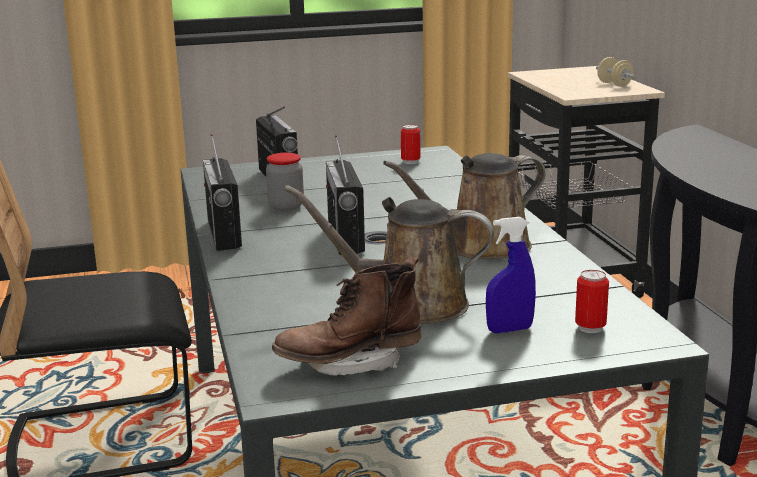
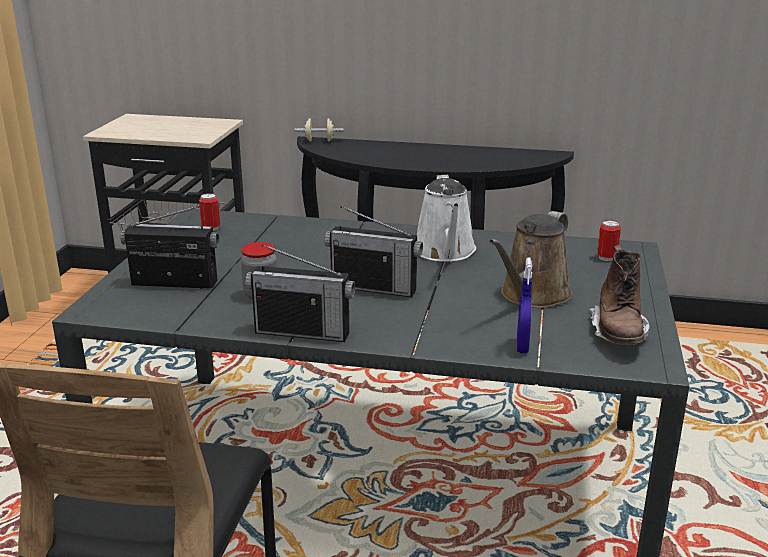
camera: 65 degrees left, 5 degrees up
brown watering can [383,153,546,259] -> white watering can [417,175,476,262]
blue spray bottle [486,217,536,333] -> blue spray bottle moved to [517,258,532,353]
beige dumbbell [596,57,635,87] -> beige dumbbell moved to [295,118,344,141]

